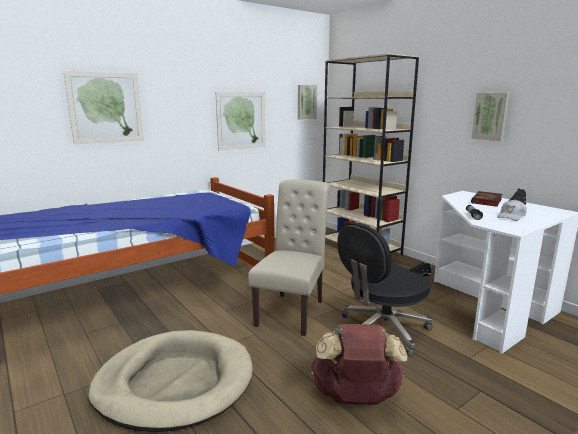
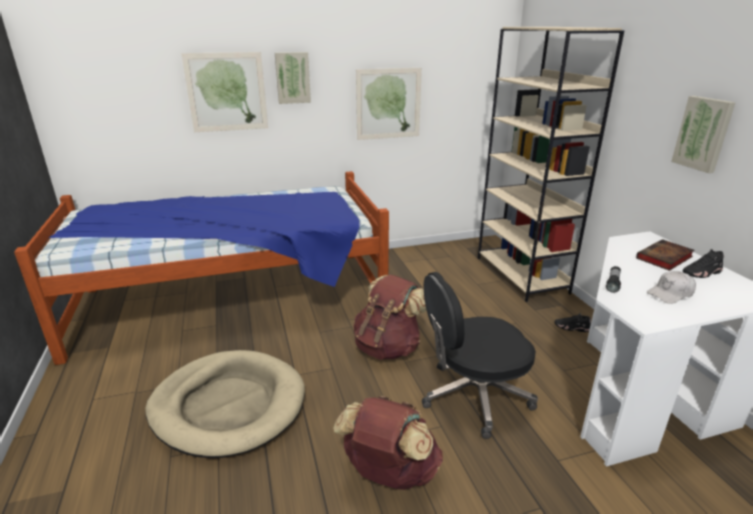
camera: 20 degrees right, 10 degrees up
beige chair [248,179,331,336] -> brown backpack [354,275,426,360]
picture [298,85,317,119] -> picture moved to [275,52,311,104]

